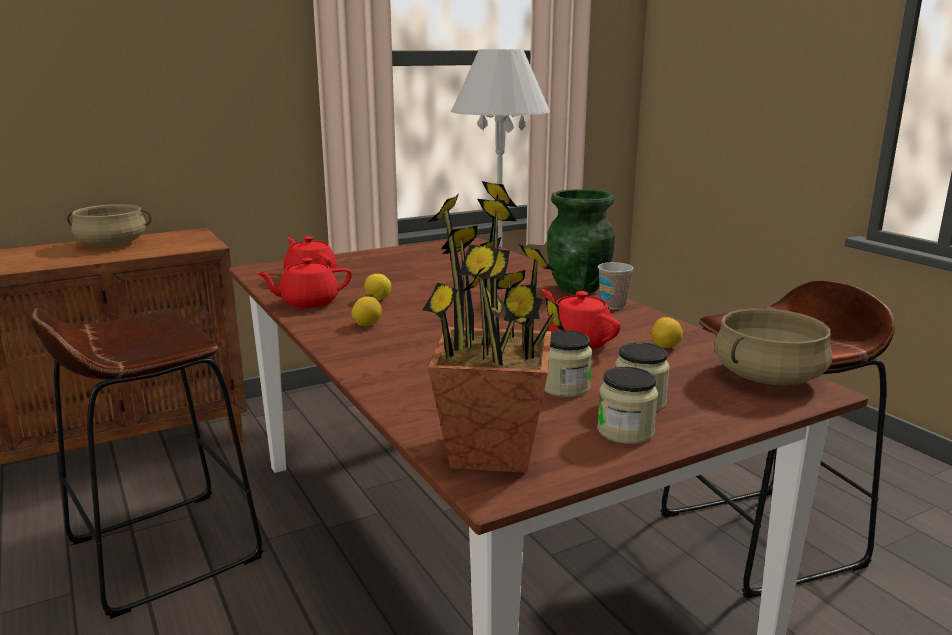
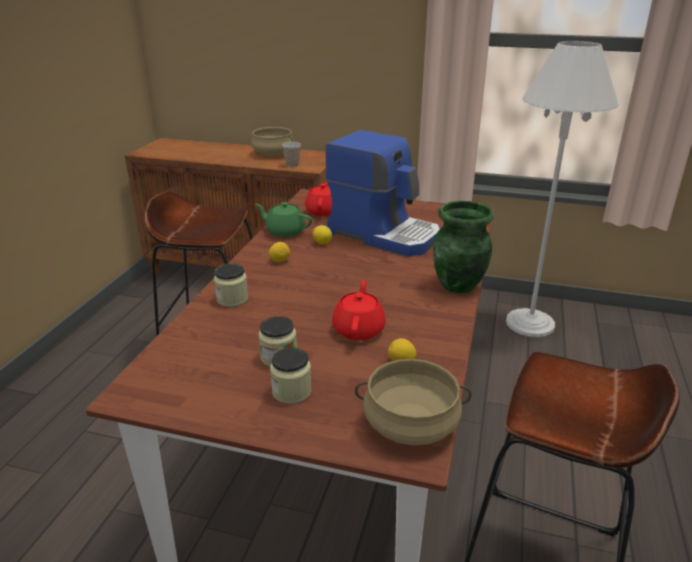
camera: 45 degrees right, 10 degrees up
red teapot [256,258,352,308] -> green teapot [255,202,312,237]
potted plant [422,181,565,473] -> none
jar [597,367,658,444] -> jar moved to [214,263,248,307]
cup [598,262,634,310] -> cup moved to [282,142,301,167]
none -> coffee machine [326,130,440,257]

